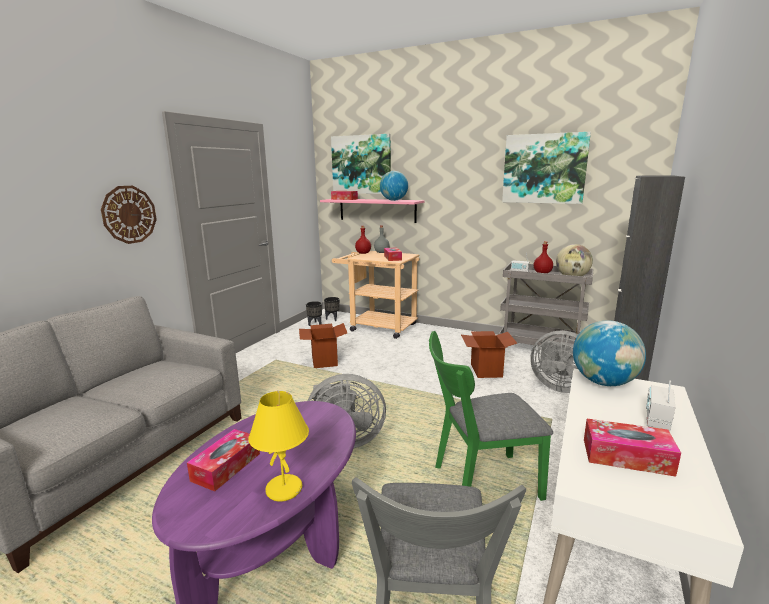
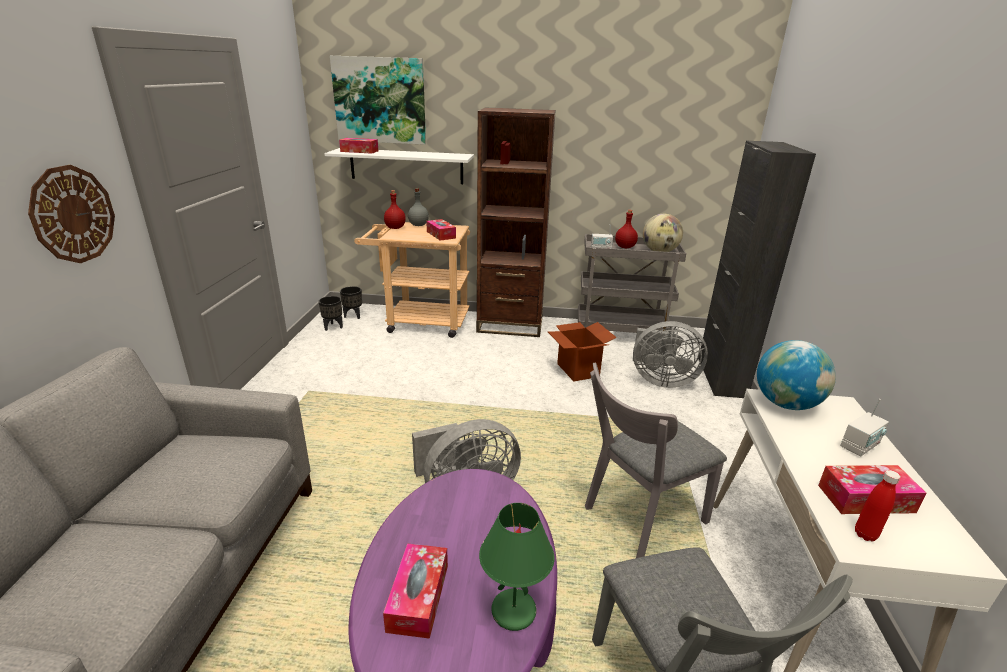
camera: 20 degrees left, 10 degrees up
yellow table lamp [248,391,309,502] -> green table lamp [479,503,554,631]
cardboard box [299,323,347,368] -> none
pink shelf [320,199,425,223] -> white shelf [324,148,474,184]
globe [380,171,408,201] -> none
green chair [429,331,553,501] -> grey chair [585,362,727,558]
picture [502,132,591,204] -> none
radio [646,380,675,431] -> radio turned 135 degrees counterclockwise [840,399,889,457]
none -> brown bookcase [476,107,556,337]
none -> red bottle [855,470,901,542]

